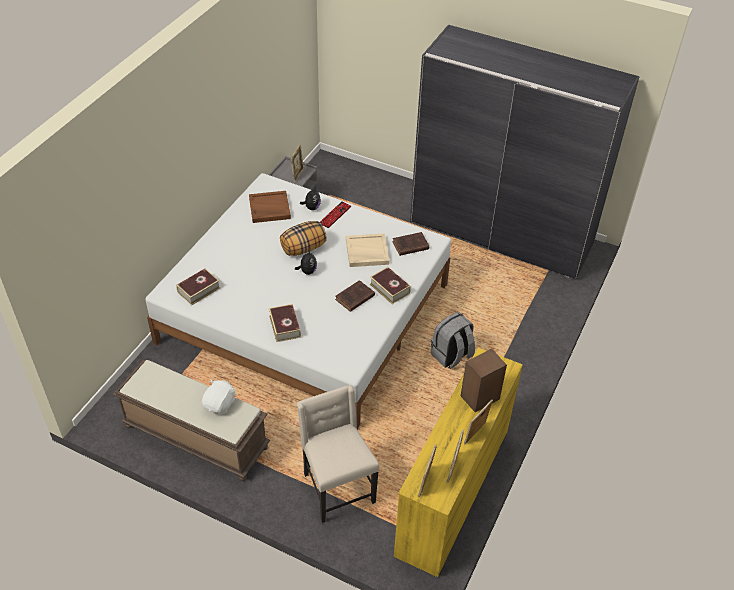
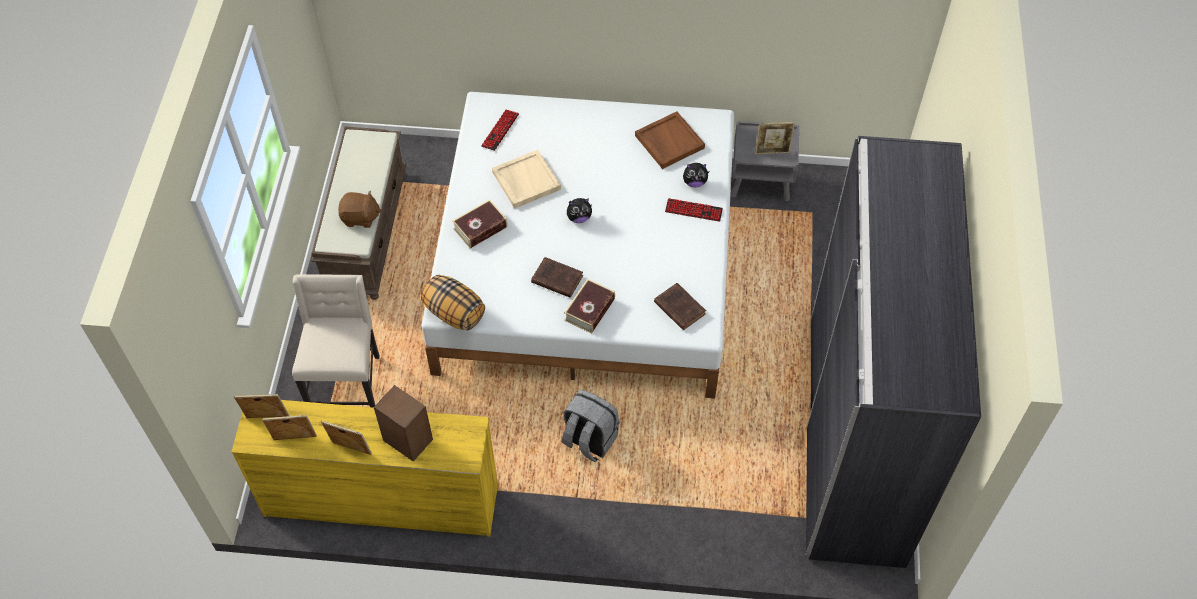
camera: 70 degrees right, 10 degrees up
book [176,268,220,305] -> keyboard [481,110,519,151]
white plush toy [202,380,236,415] -> brown plush toy [338,190,382,228]
pillow [280,221,327,256] -> pillow moved to [421,275,485,331]
beige chair [297,385,379,523] -> beige chair turned 45 degrees counterclockwise [292,274,380,408]
beige tray [346,233,390,267] -> beige tray moved to [492,150,561,209]

